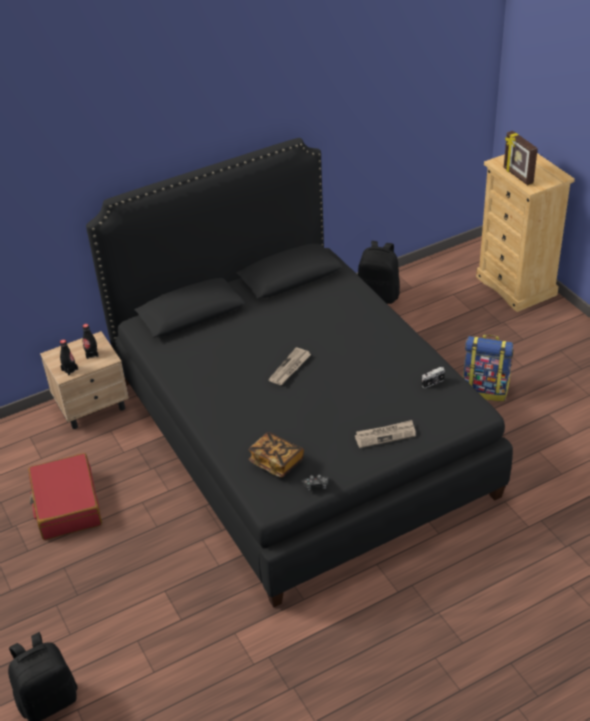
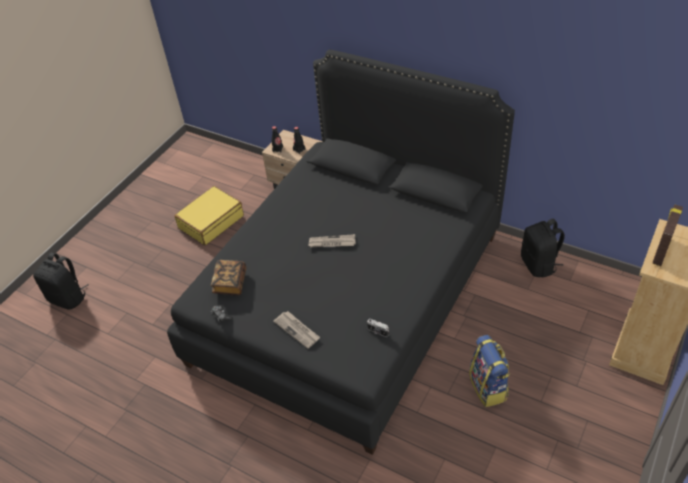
camera: 60 degrees right, 5 degrees up
red suitcase [28,453,102,540] -> yellow suitcase [175,186,244,245]

